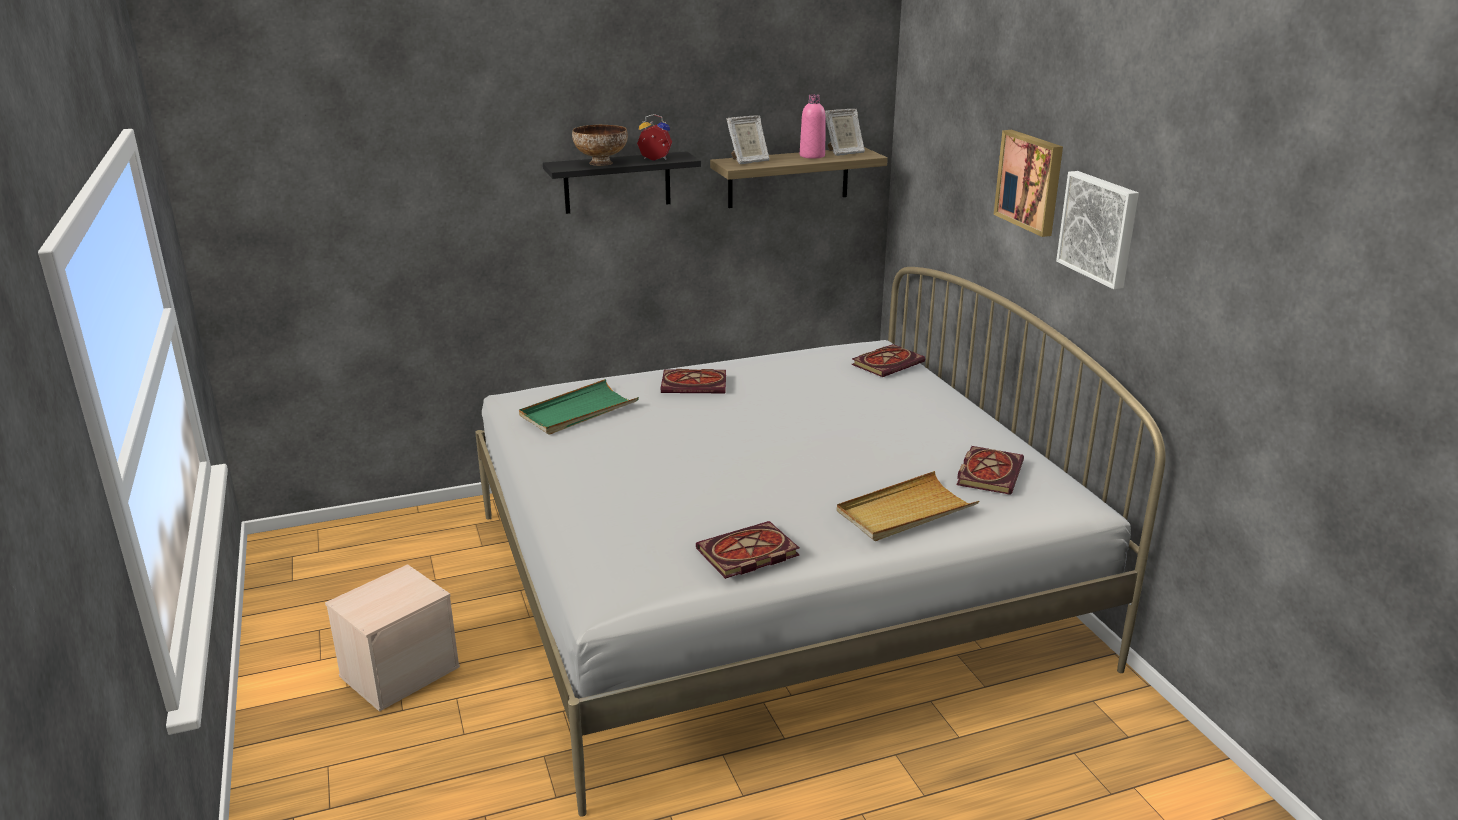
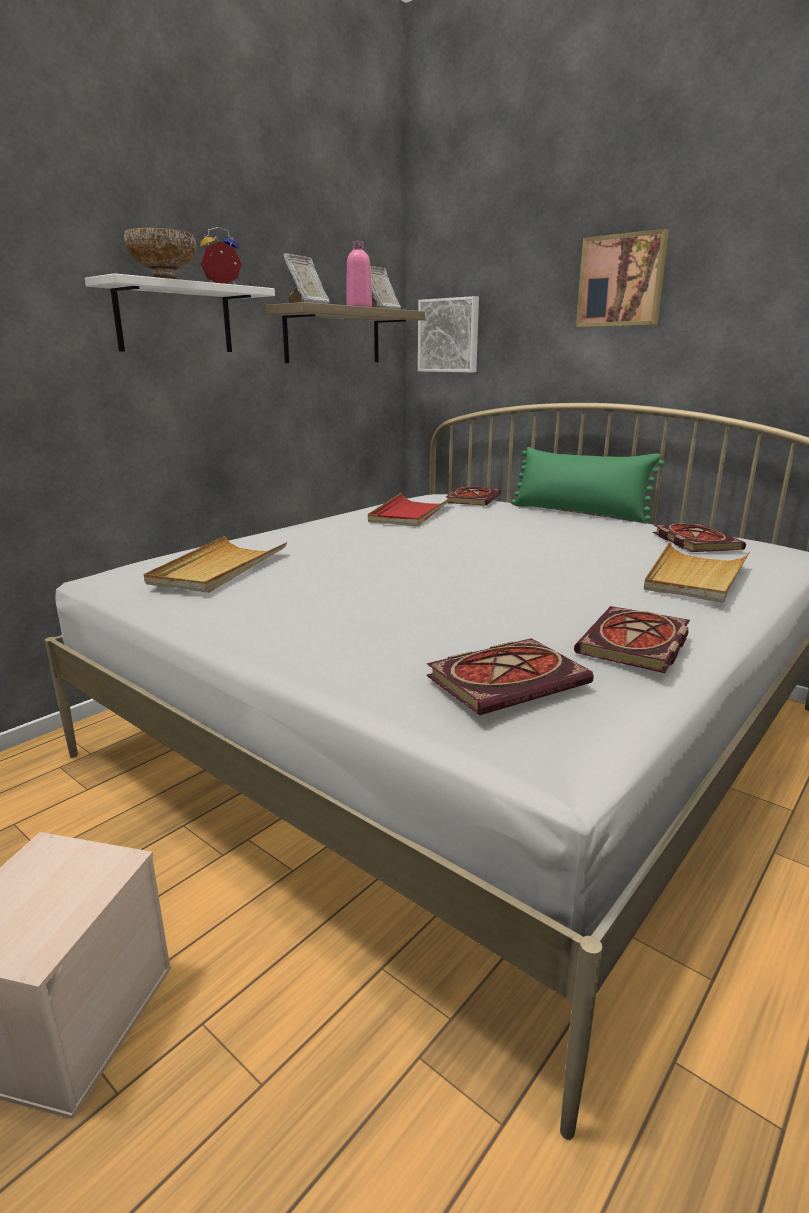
camera: 30 degrees left, 5 degrees down
green tray [519,379,639,435] -> beige tray [144,536,287,593]
black shelf [543,152,701,214] -> white shelf [85,273,275,352]
book [661,369,726,393] -> book moved to [427,638,594,715]
picture [1056,171,1139,289] -> picture moved to [418,296,479,372]
none -> red tray [368,493,453,527]
none -> green pillow [511,447,664,523]

